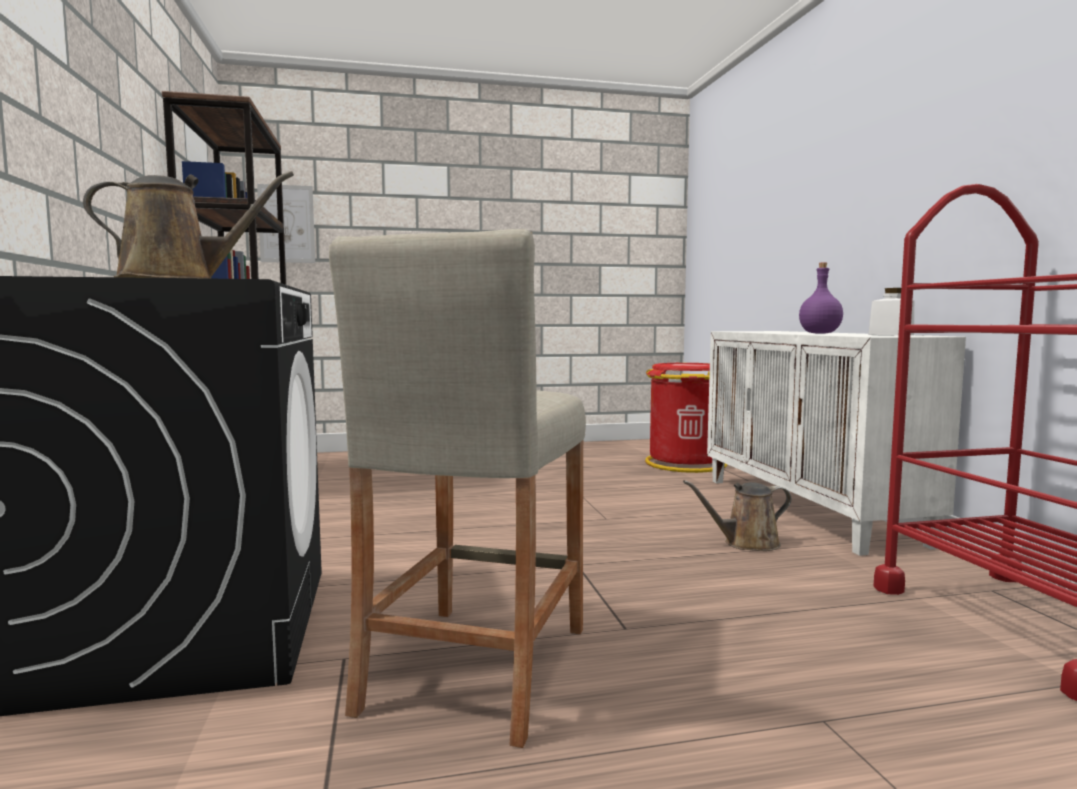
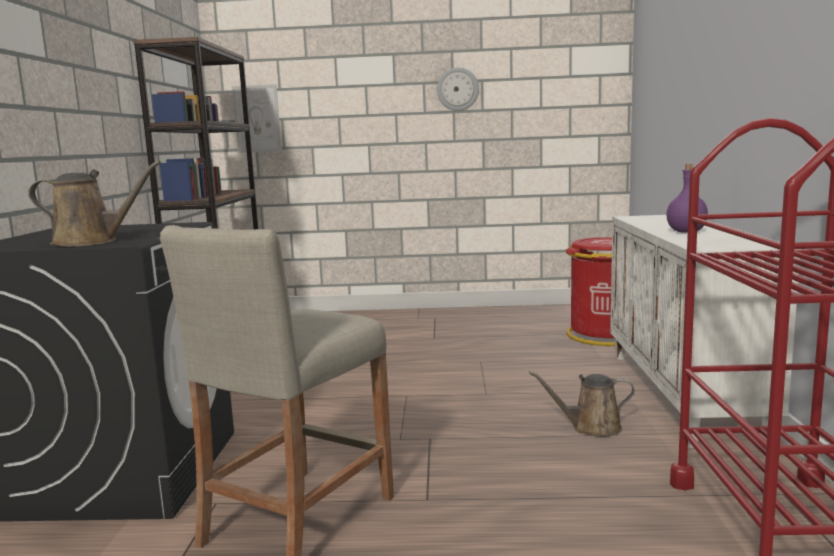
camera: 15 degrees right, 5 degrees up
white jar [868,288,914,335] -> none
none -> wall clock [437,68,479,111]

